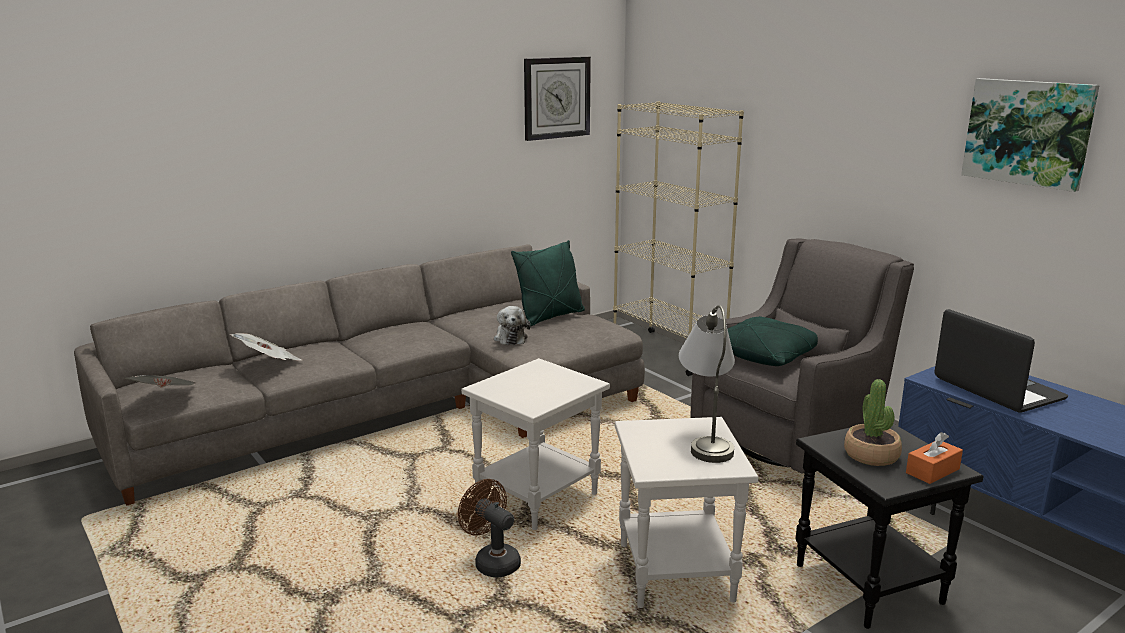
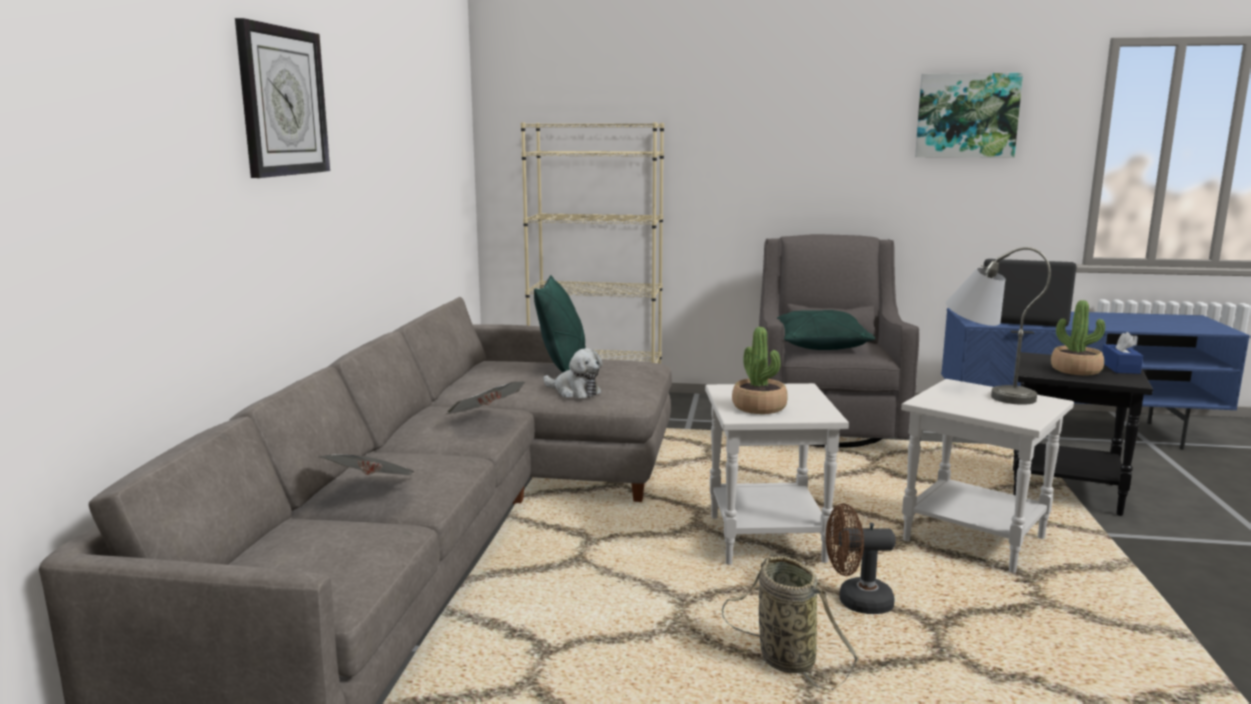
camera: 45 degrees left, 5 degrees down
newspaper [122,375,195,388] -> newspaper moved to [446,381,525,414]
wall clock [524,57,591,141] -> wall clock moved to [235,18,330,178]
orange tissue box [906,432,963,484] -> blue tissue box [1102,332,1143,374]
none -> basket [722,556,859,690]
none -> potted plant [732,327,788,414]

